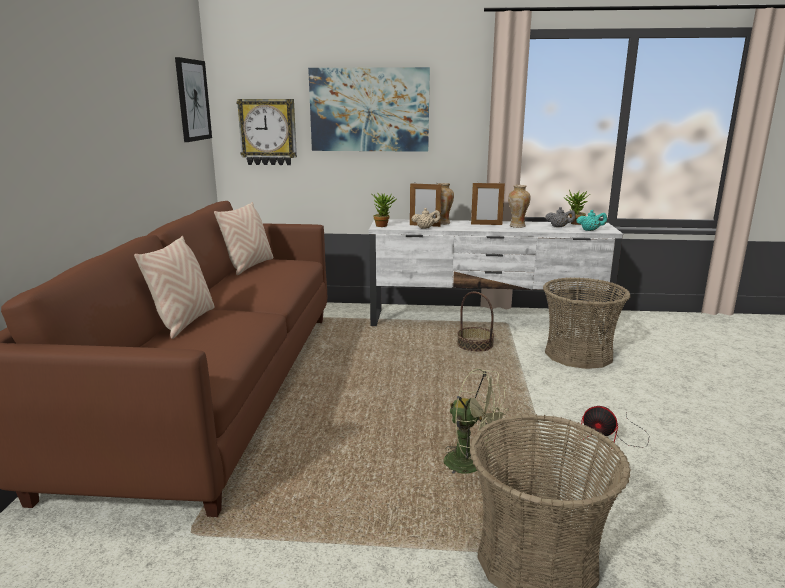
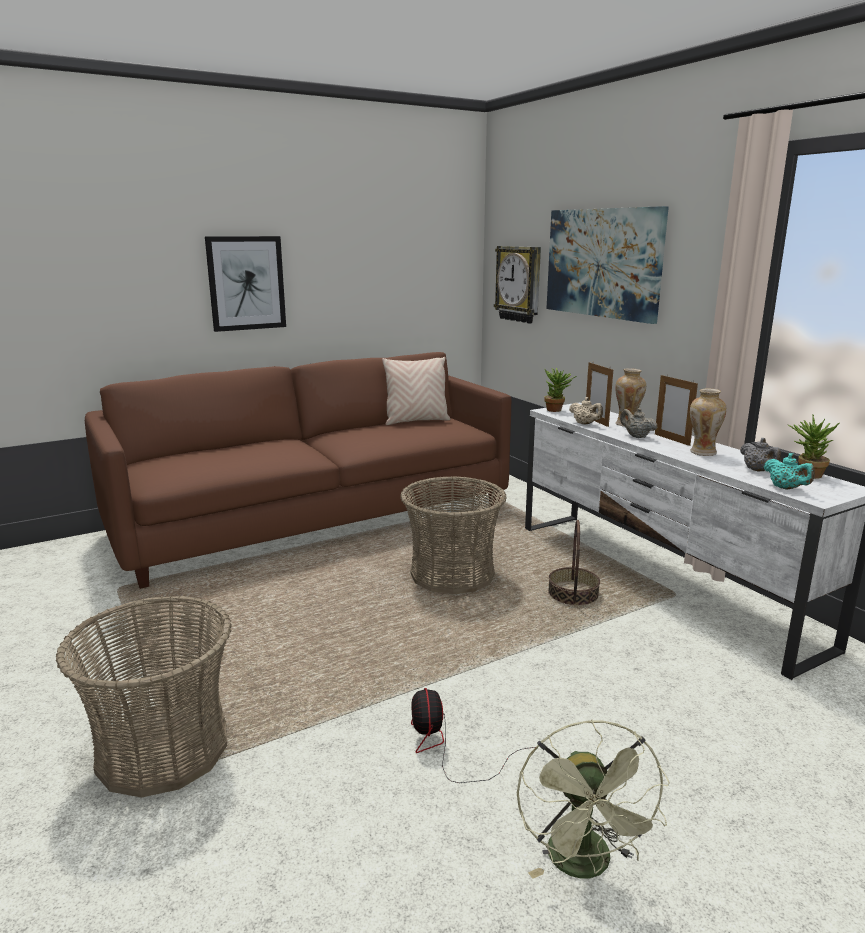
camera: 55 degrees right, 0 degrees up
beige pillow [134,236,214,339] -> none
picture [175,57,212,142] -> picture moved to [205,236,286,332]
green fan [444,369,509,474] -> green fan moved to [517,719,670,879]
basket [543,277,630,369] -> basket moved to [400,476,507,594]
none -> beige teapot [620,408,657,438]

